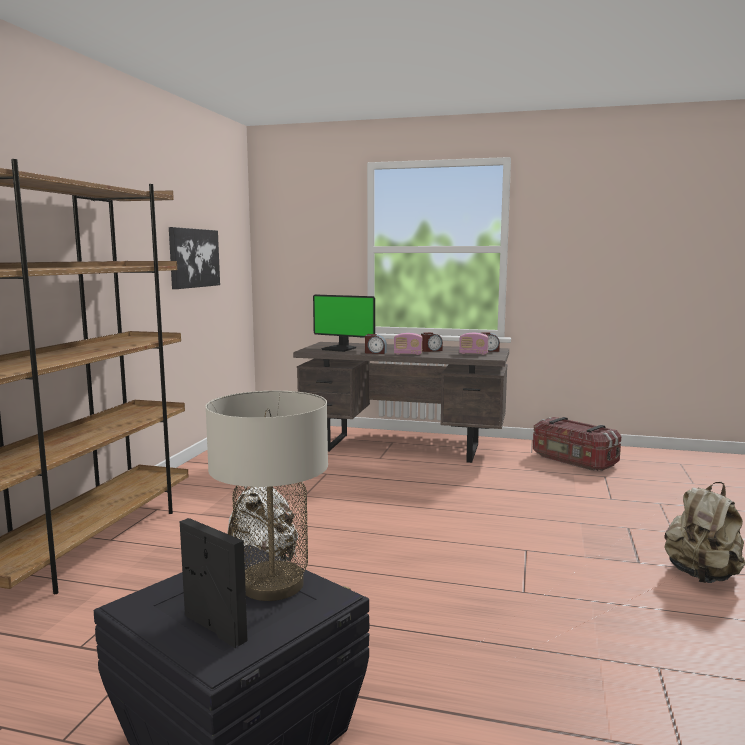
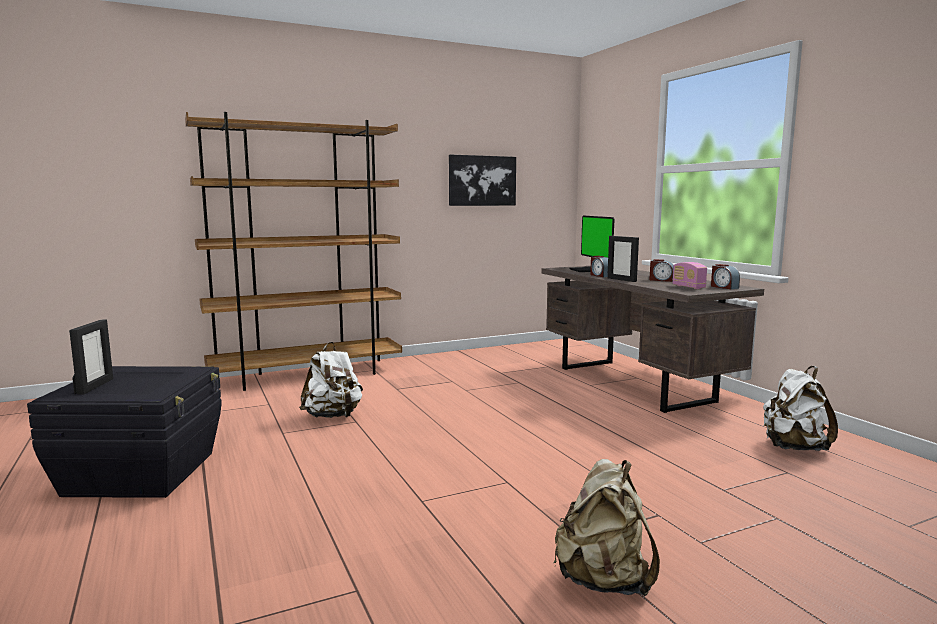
camera: 50 degrees right, 0 degrees up
table lamp [205,391,328,601] -> none
radio [394,333,422,355] -> picture frame [607,236,639,282]
storage box [533,417,621,471] -> white backpack [763,366,838,451]

